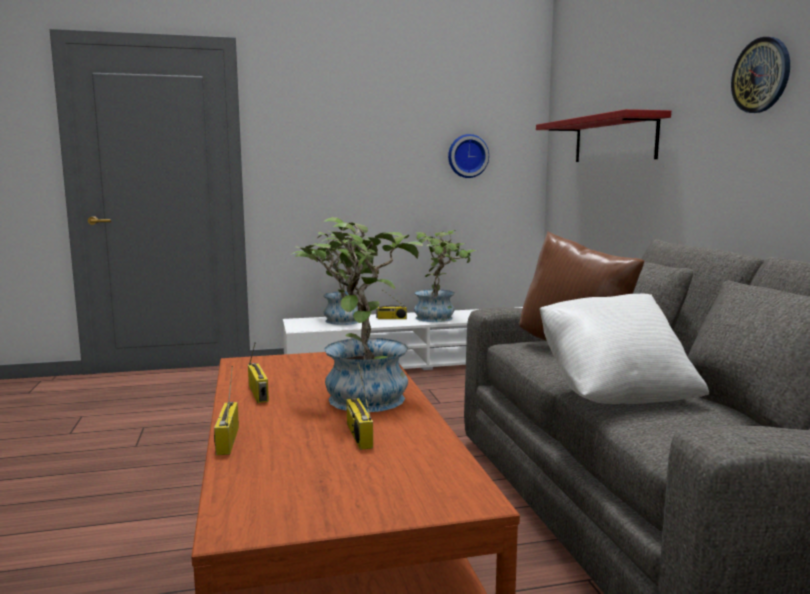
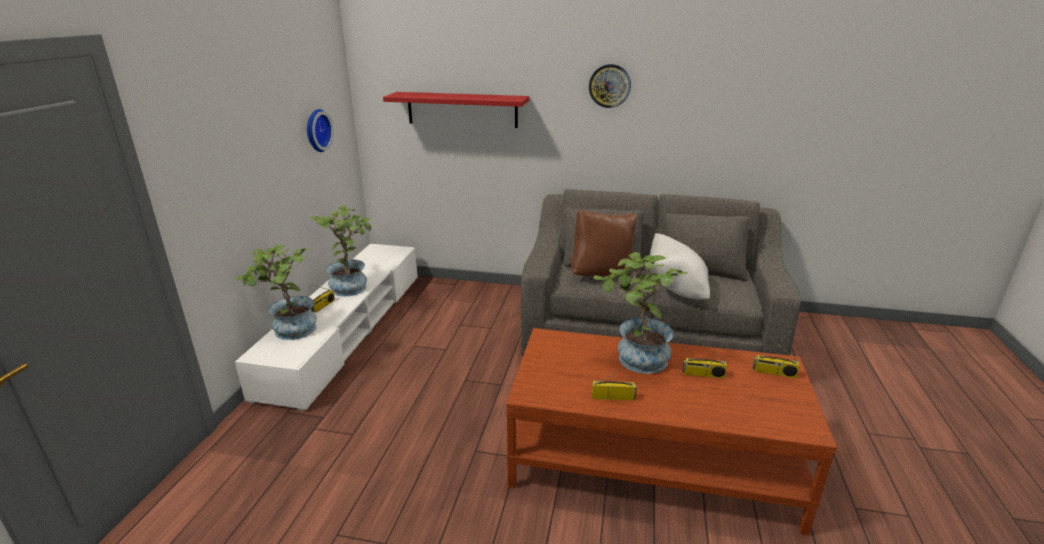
camera: 65 degrees left, 15 degrees up
radio [214,366,239,455] -> radio moved to [753,336,800,379]

